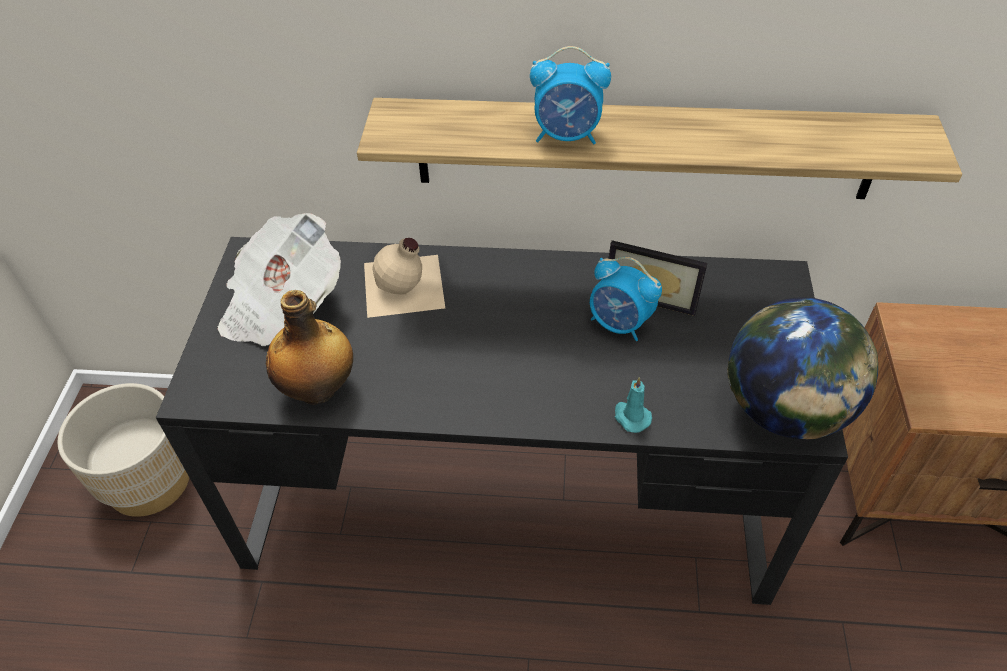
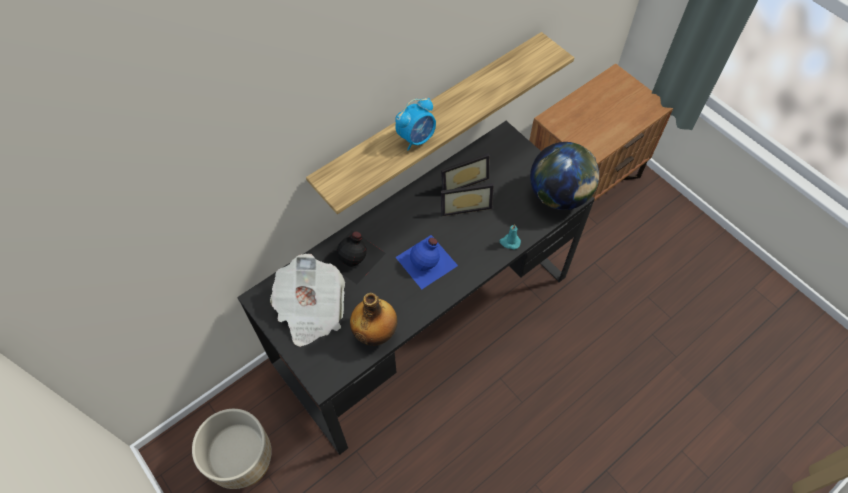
camera: 45 degrees left, 10 degrees up
beige bottle [364,238,445,318] -> black bottle [323,230,386,284]
alarm clock [590,257,662,341] -> picture frame [441,183,494,216]
none -> blue bottle [395,235,458,289]

